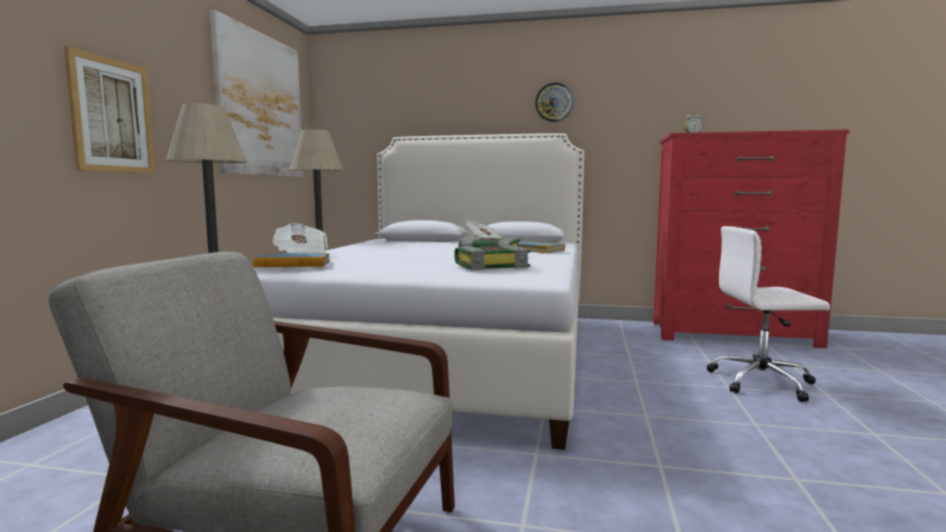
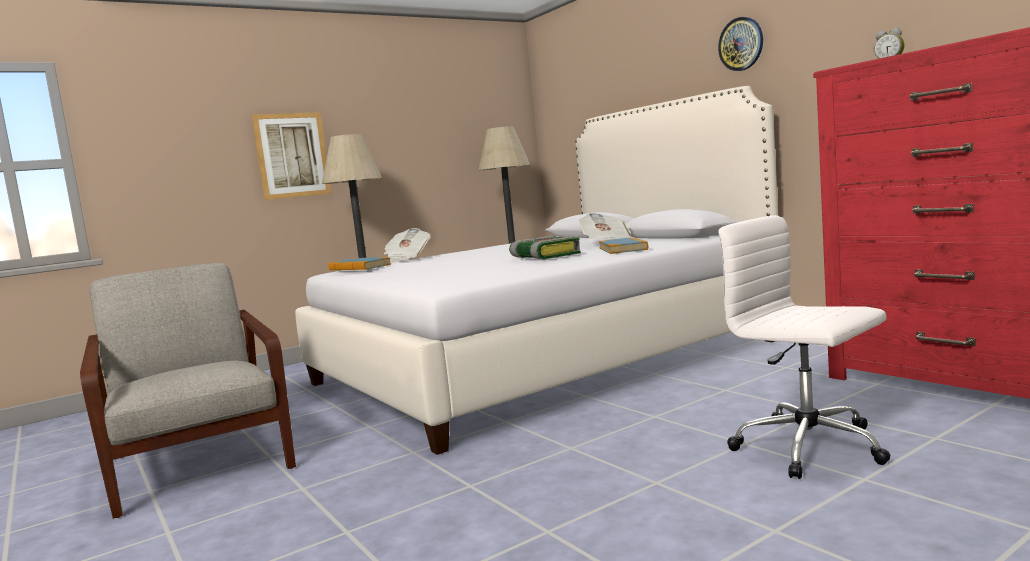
camera: 45 degrees right, 0 degrees up
picture [210,10,303,177] -> none
book [454,245,530,270] -> none

